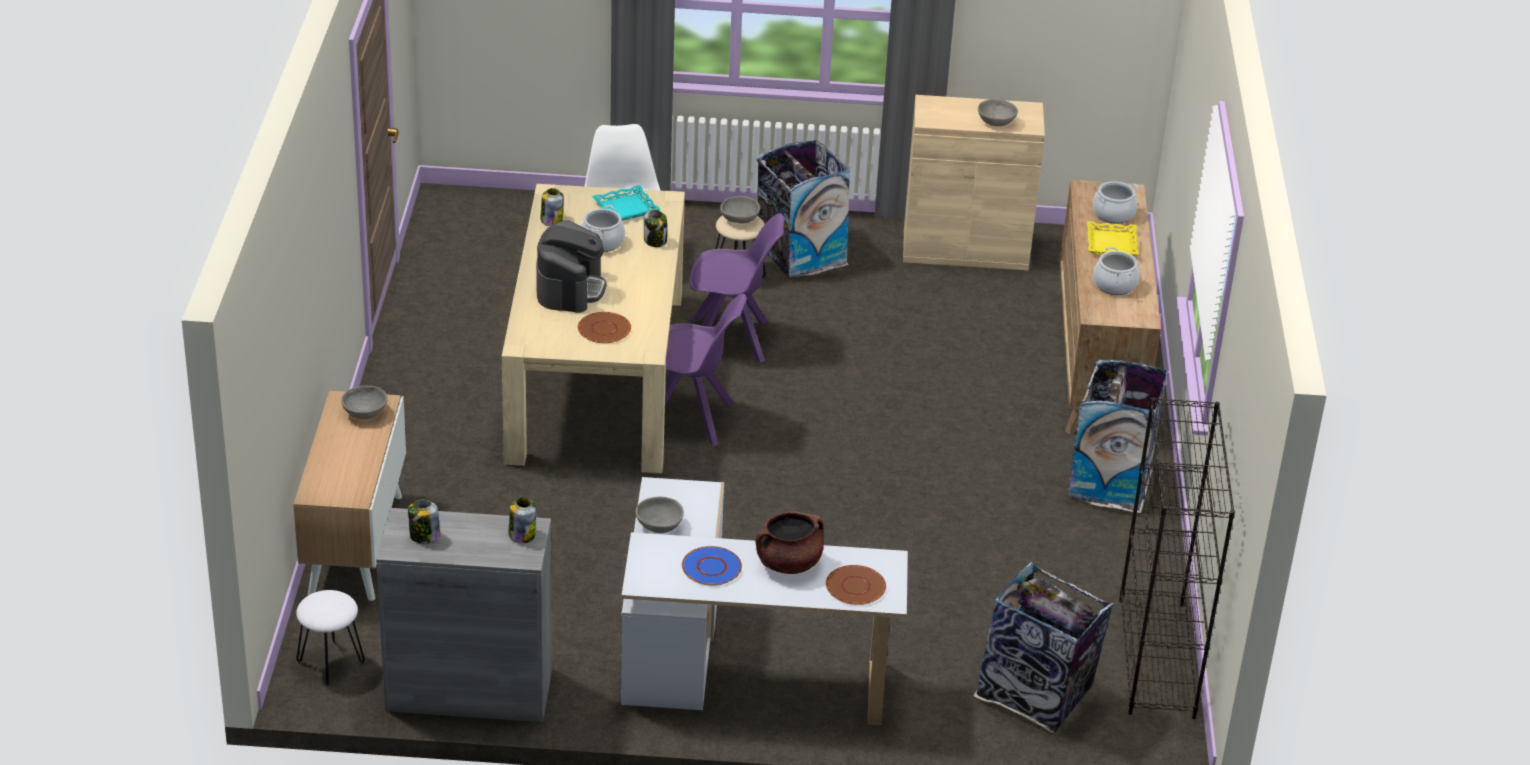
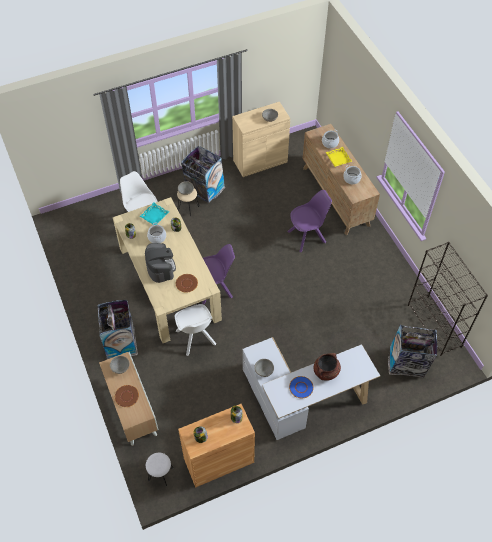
camera: 25 degrees left, 20 degrees up
grey cabinet [376,508,552,722] -> brown cabinet [178,404,255,488]
purple chair [689,213,785,363] -> purple chair moved to [287,190,332,252]
brown plate [826,565,886,605] -> brown plate moved to [115,385,139,407]
trash can [1068,360,1168,513] -> trash can moved to [97,300,138,359]
none -> white chair [175,304,216,356]

